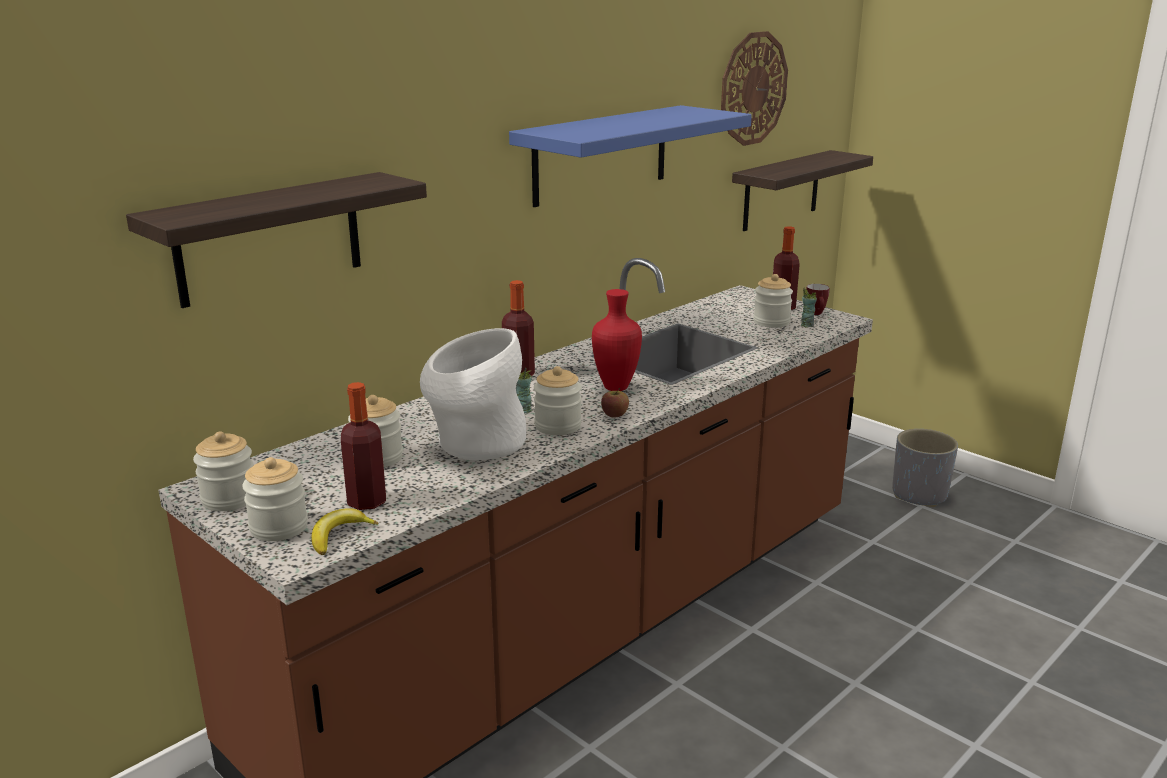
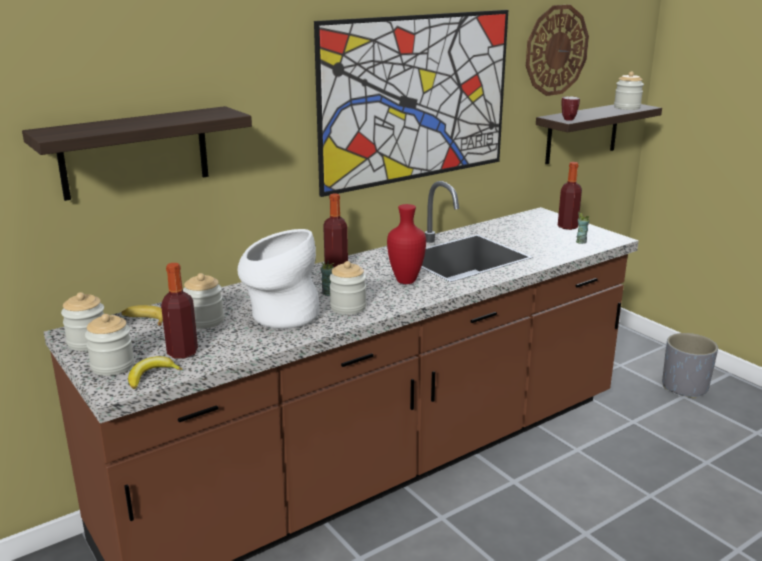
camera: 10 degrees right, 0 degrees up
blue shelf [509,105,752,207] -> picture [314,10,508,197]
apple [601,388,629,417] -> none
jar [753,274,793,328] -> jar moved to [614,71,644,110]
mug [806,284,829,315] -> mug moved to [561,96,580,121]
none -> banana [121,305,163,326]

